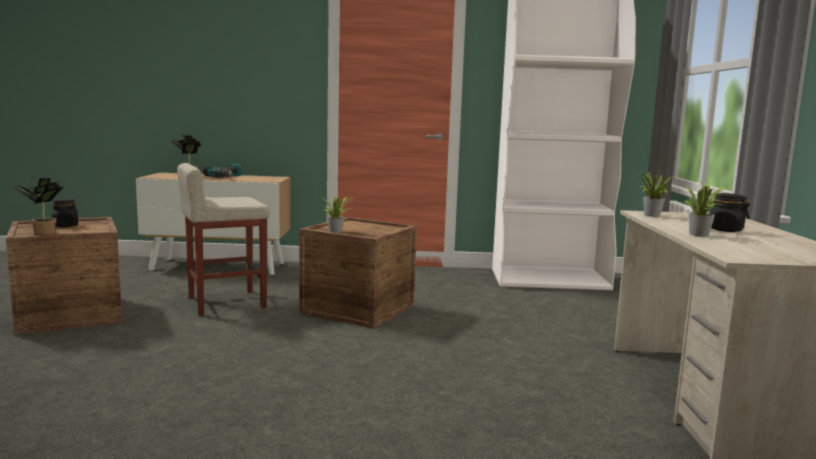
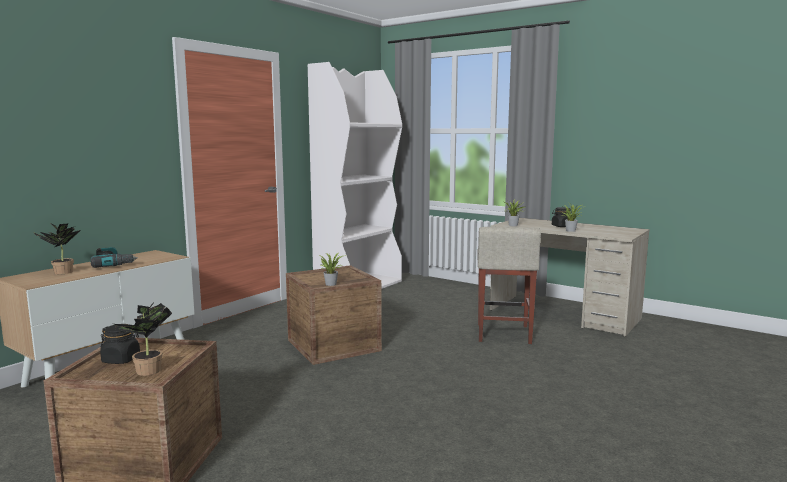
camera: 55 degrees left, 0 degrees up
beige stool [177,163,270,316] -> beige stool moved to [477,227,541,344]

